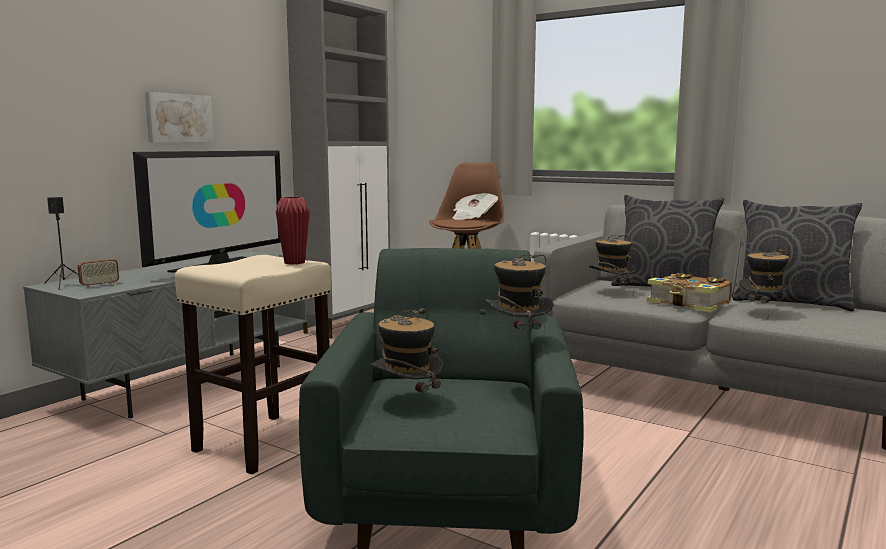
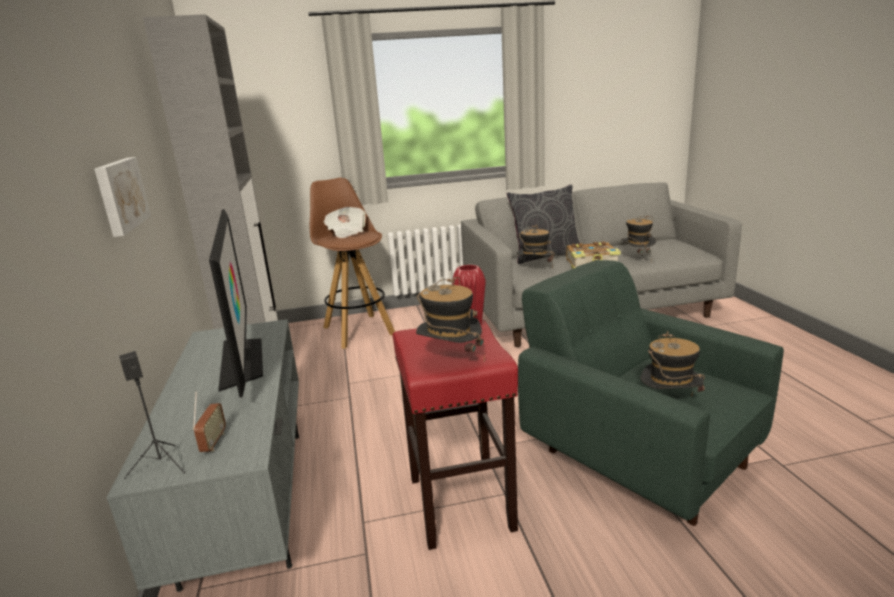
camera: 45 degrees left, 10 degrees up
beige stool [175,255,331,474] -> red stool [393,319,518,550]
hat [486,254,553,351] -> hat moved to [416,277,485,360]
grey pillow [733,200,862,311] -> none

